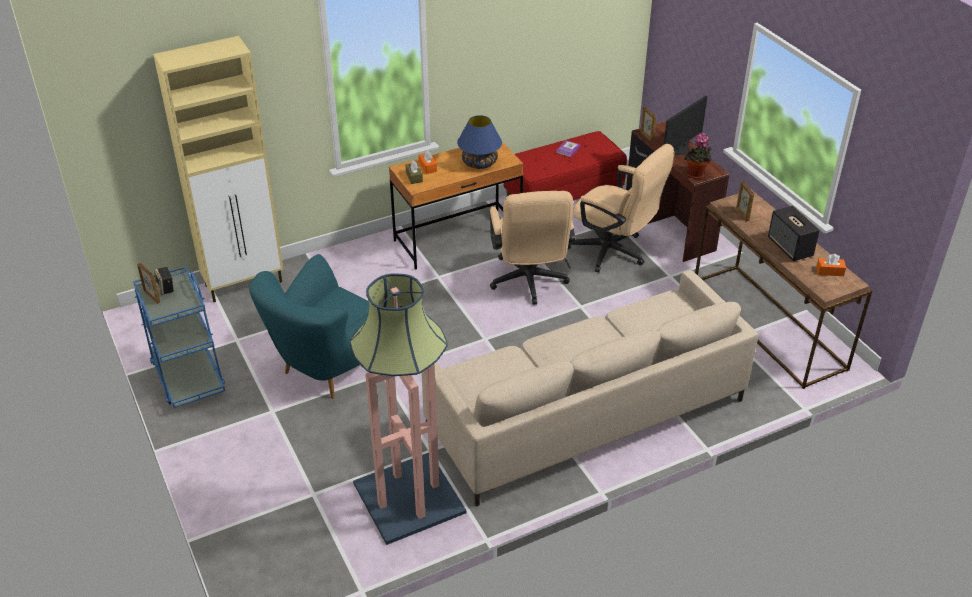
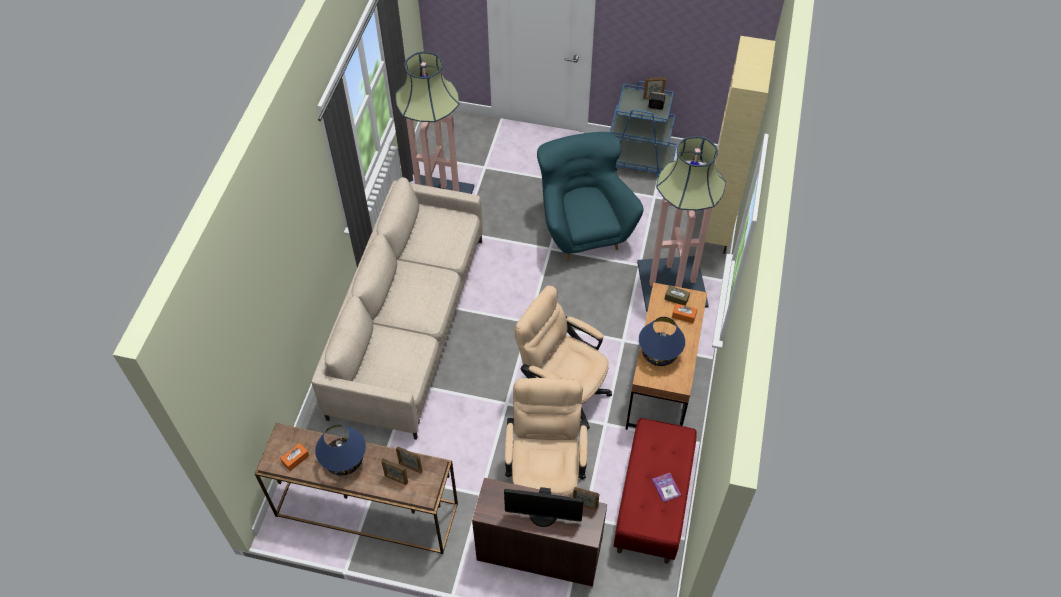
camera: 130 degrees right, 15 degrees up
beige office chair [568,144,674,273] -> beige office chair turned 105 degrees clockwise [505,378,588,496]
monitor [664,96,707,155] -> monitor turned 75 degrees counterclockwise [504,487,584,527]
potted plant [684,133,712,179] -> none
speaker [768,206,820,261] -> blue table lamp [315,424,366,475]
none -> picture frame [381,458,408,485]
none -> floor lamp [637,136,726,312]

